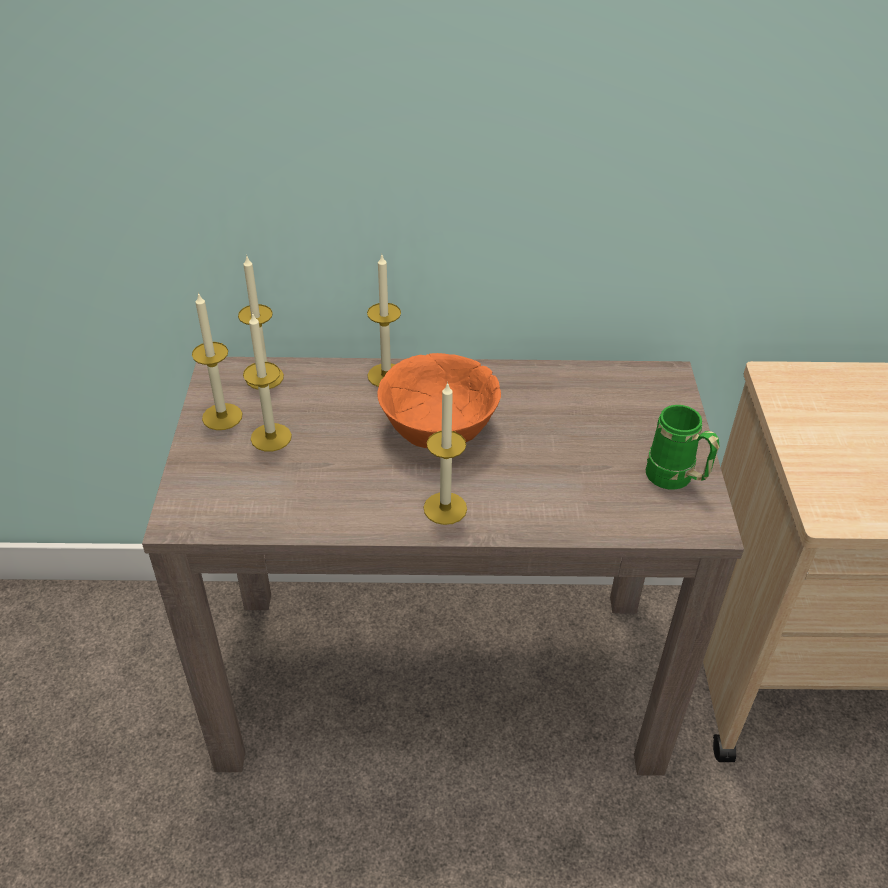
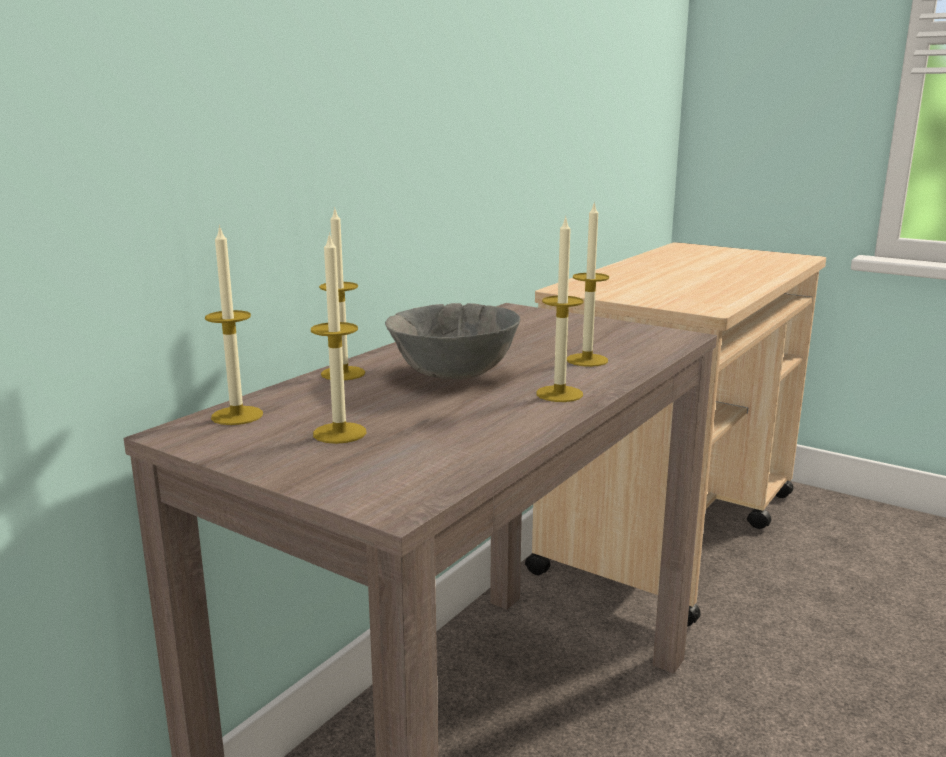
camera: 55 degrees left, 25 degrees down
candle [192,292,242,430] -> candle moved to [567,201,609,367]
orange bowl [377,353,501,448] -> grey bowl [385,303,520,379]
green mug [646,405,720,490] -> none

